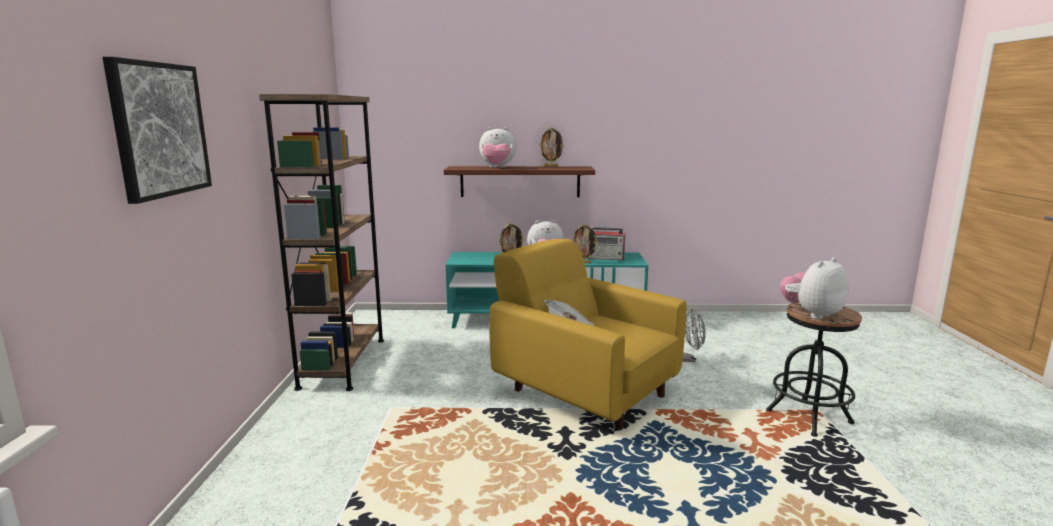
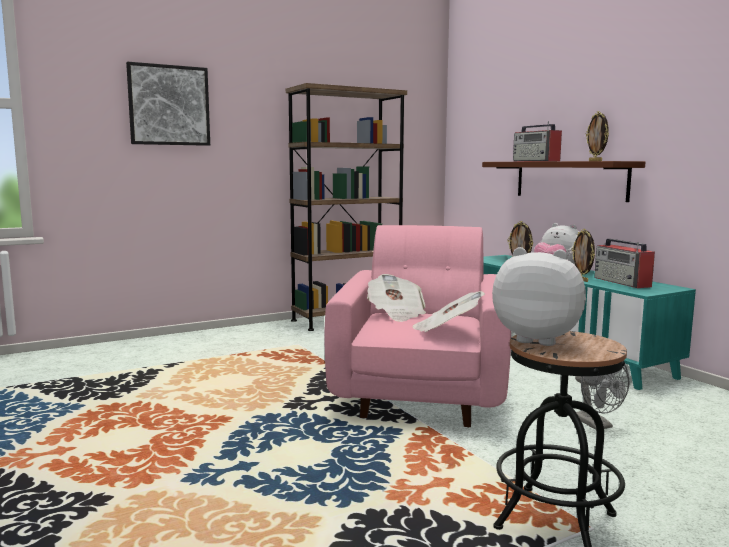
camera: 60 degrees right, 5 degrees down
plush toy [479,127,516,168] -> radio [513,121,562,162]
yellow armchair [489,239,687,430] -> pink armchair [324,225,511,427]
none -> newspaper [412,291,485,332]

